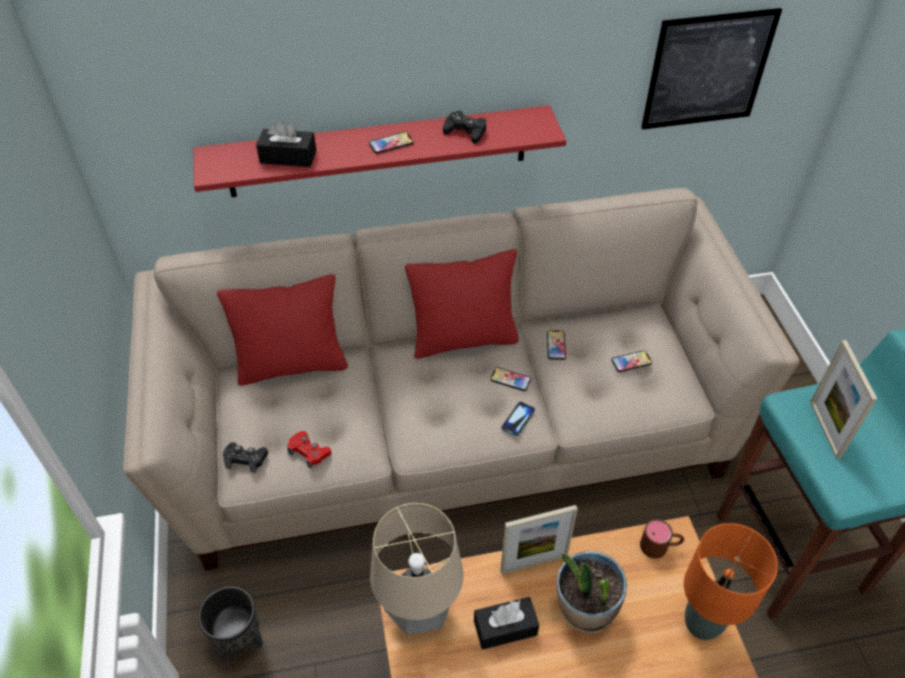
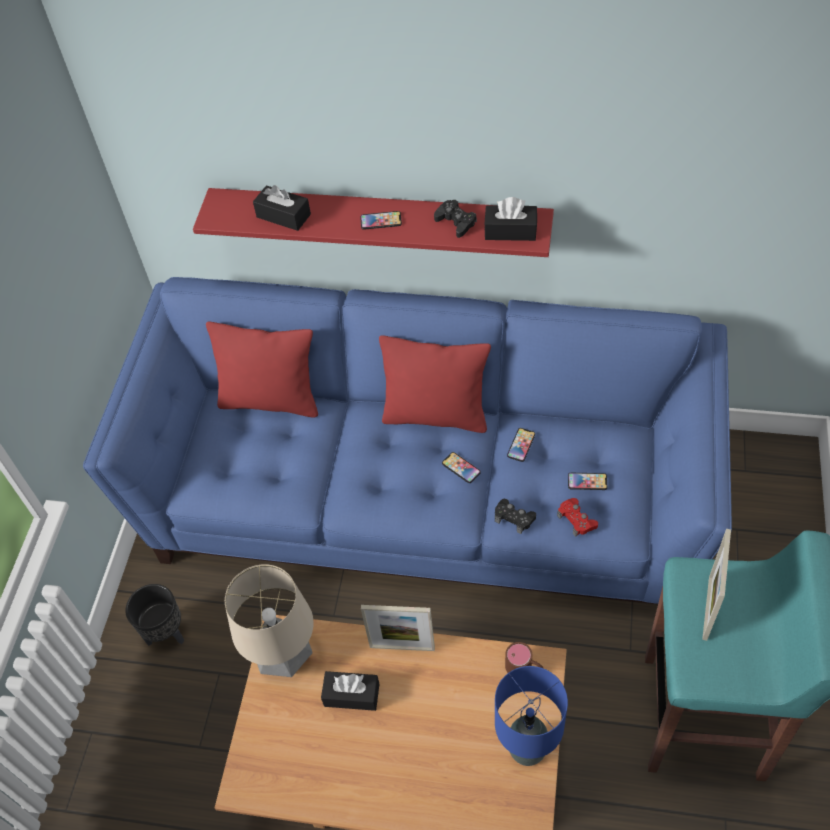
camera: 25 degrees right, 5 degrees up
beige sofa [123,188,799,571] -> blue sofa [83,277,732,604]
black game controller [223,442,268,473] -> black game controller moved to [495,499,536,534]
red game controller [287,431,331,469] -> red game controller moved to [557,498,598,537]
phone [501,401,535,436] -> none
potted plant [557,551,627,633] -> none
picture [641,8,782,130] -> none
orange table lamp [684,523,778,640] -> blue table lamp [495,666,568,766]
none -> black tissue box [484,197,537,241]

